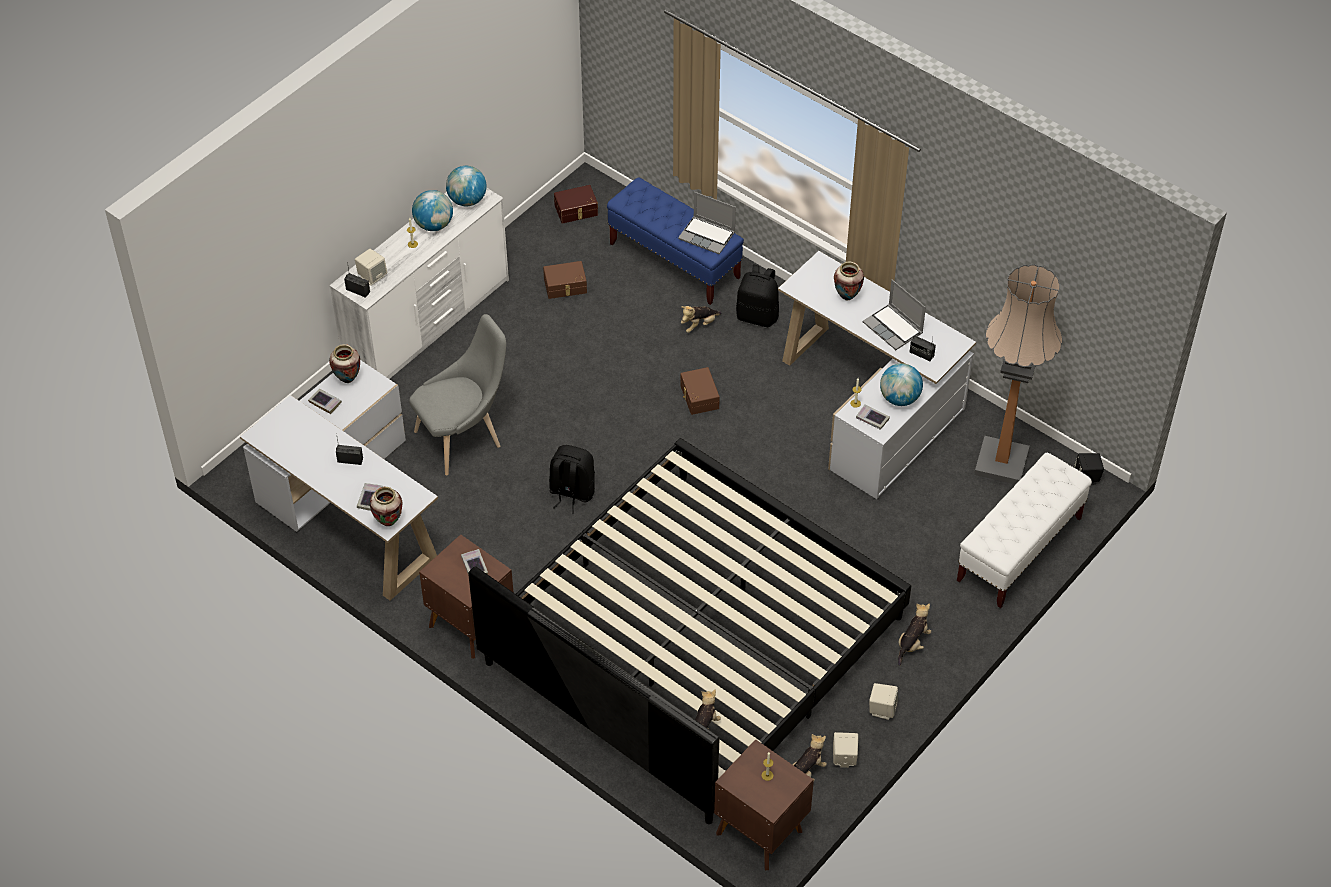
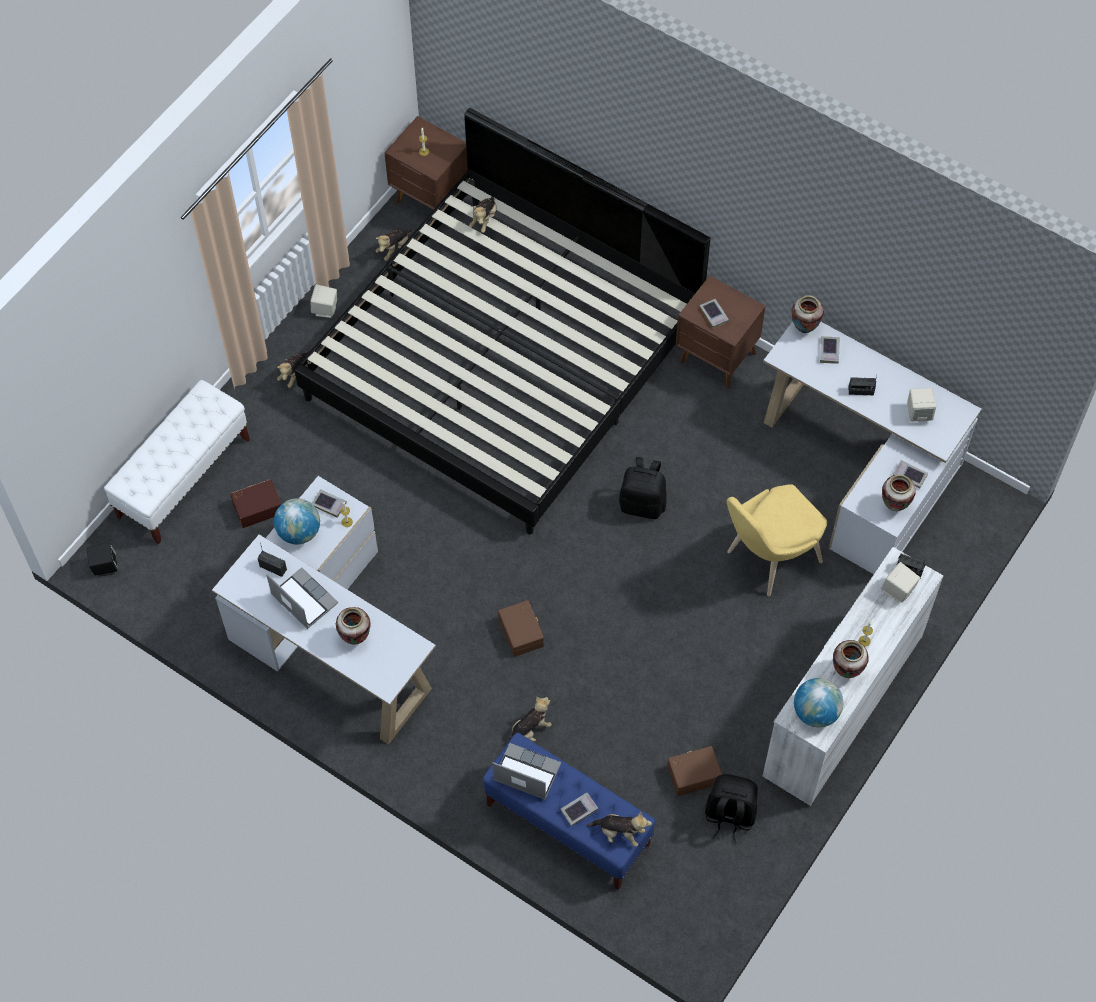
camera: 175 degrees right, 10 degrees up
grey chair [409,314,506,475] -> yellow chair [727,484,827,596]
globe [412,190,453,231] -> vase [833,640,869,678]
brown storage box [554,185,598,224] -> brown storage box moved to [230,479,281,528]
black backpack [736,264,779,327] -> black backpack moved to [705,774,758,844]
beige speaker [833,732,858,768] -> beige speaker moved to [907,388,936,422]
floor lamp [974,264,1062,484] -> none
none -> book [560,793,598,826]
none -> plush toy [587,812,652,847]

